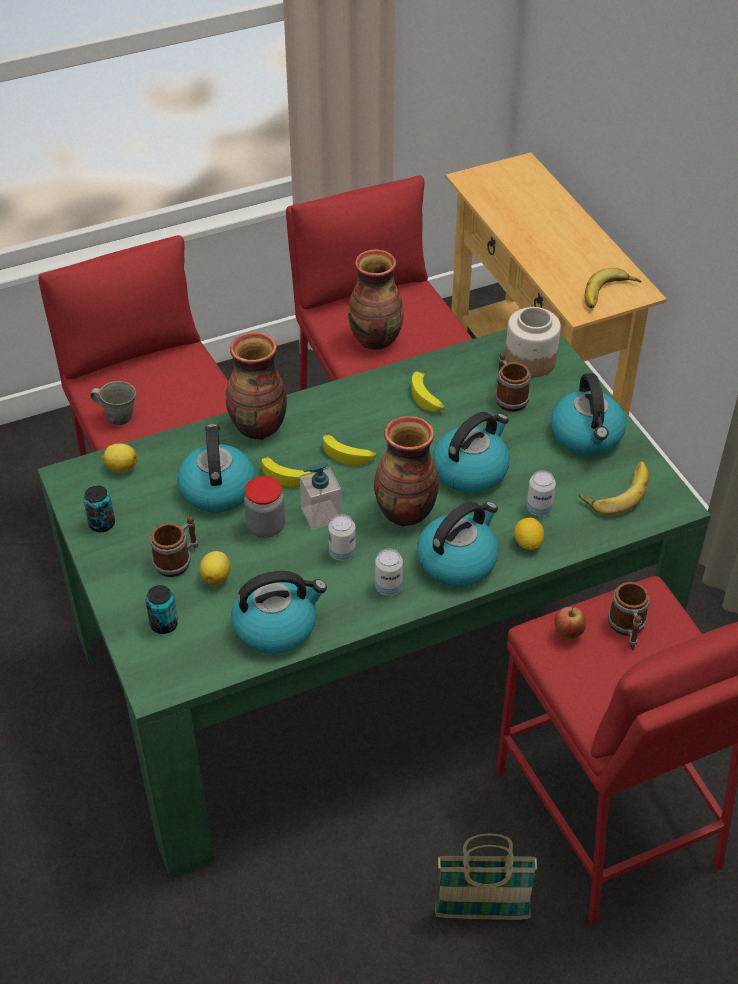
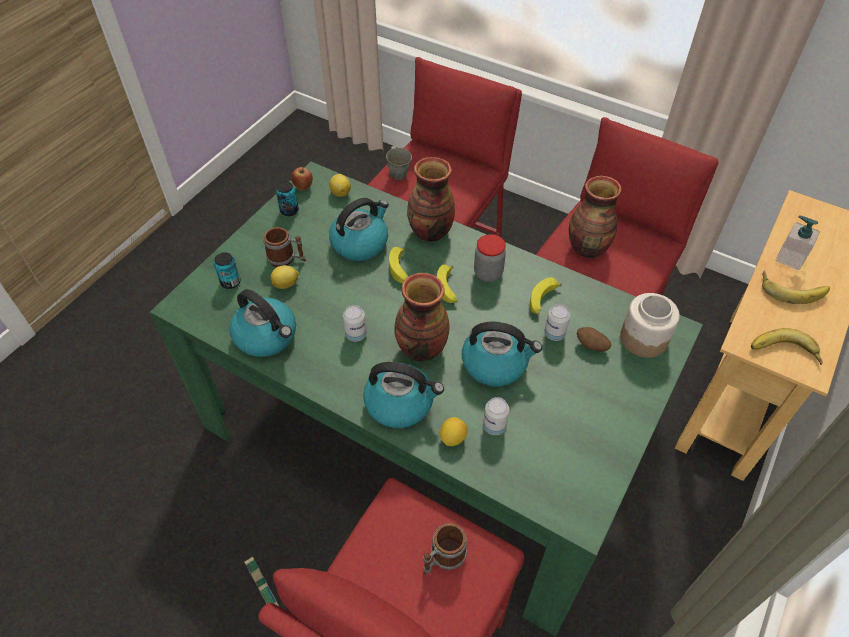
camera: 55 degrees right, 5 degrees up
jar [244,476,285,538] -> jar moved to [474,234,506,282]
soap dispenser [299,462,342,530] -> soap dispenser moved to [775,215,820,270]
can [375,549,403,596] -> can moved to [544,304,570,341]
mug [495,353,531,412] -> potato [577,327,611,352]
kettle [551,373,626,455] -> none
apple [555,606,586,640] -> apple moved to [291,167,313,191]
banana [579,461,649,516] -> banana moved to [762,270,830,304]

